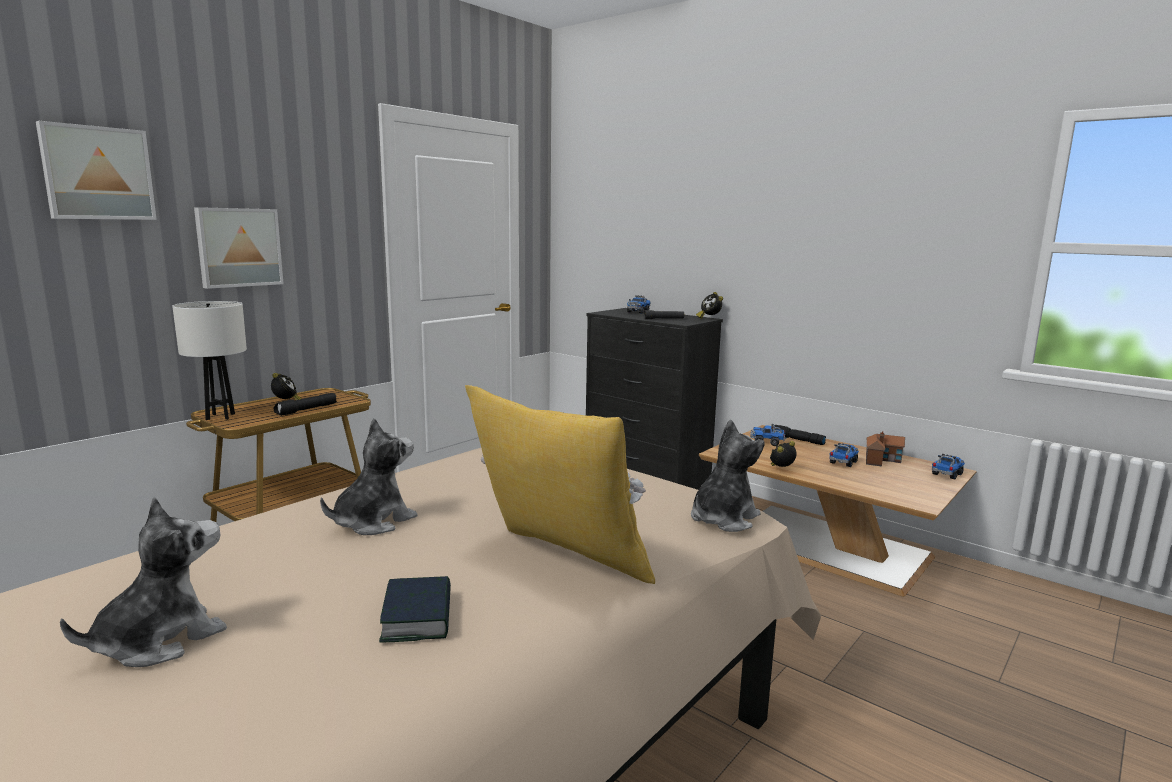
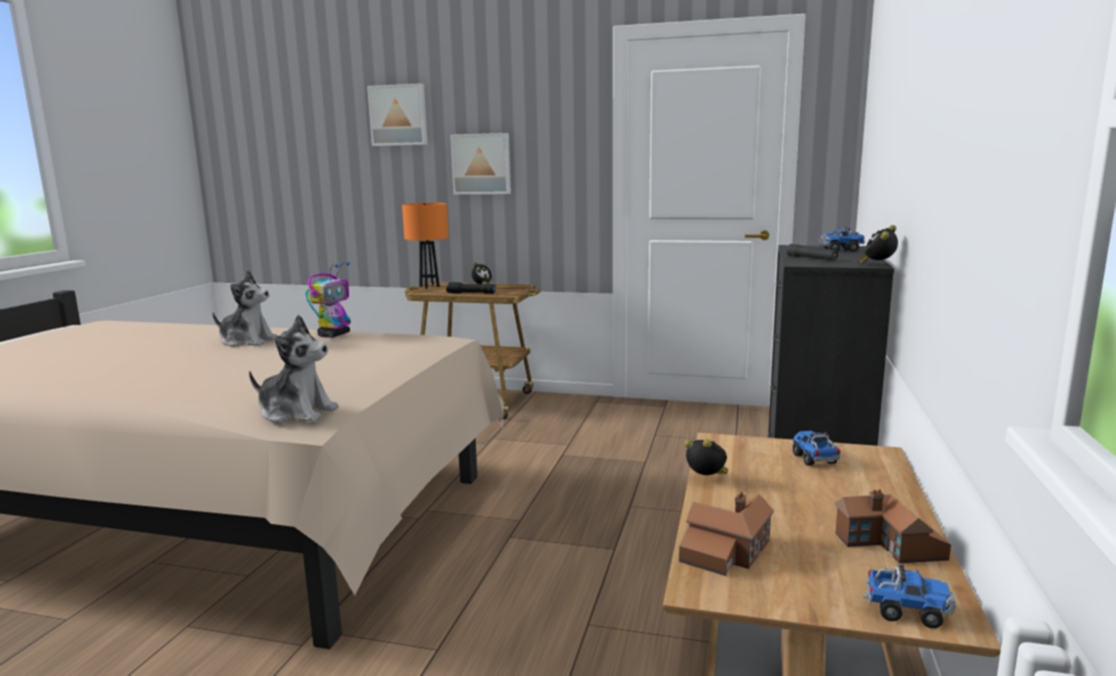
camera: 65 degrees right, 0 degrees up
plush toy [60,497,227,667] -> none
white table lamp [172,301,247,420] -> orange table lamp [402,203,449,289]
book [379,576,451,642] -> none
yellow pillow [465,385,655,584] -> none
black flashlight [775,425,826,445] -> none
toy truck [829,443,859,467] -> none
none -> toy robot [306,262,351,338]
none -> toy house [679,492,774,576]

